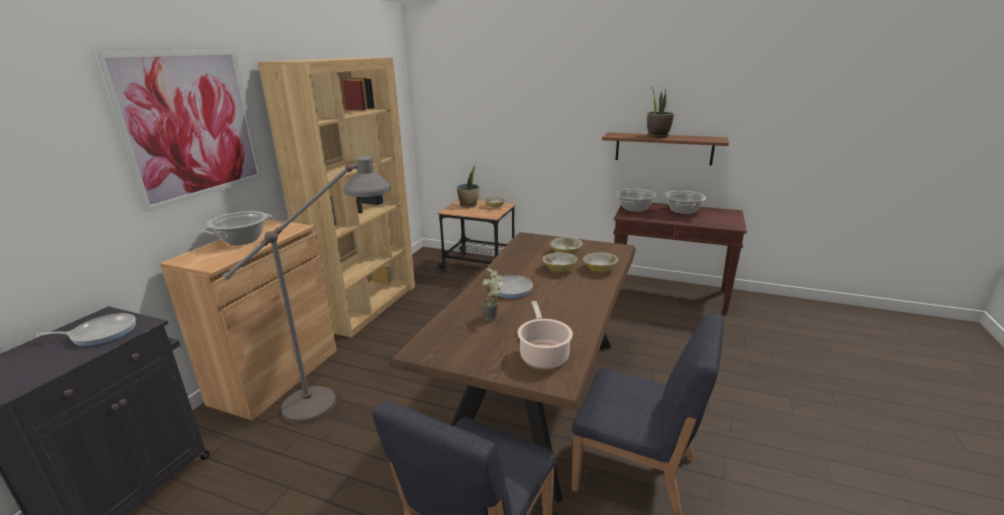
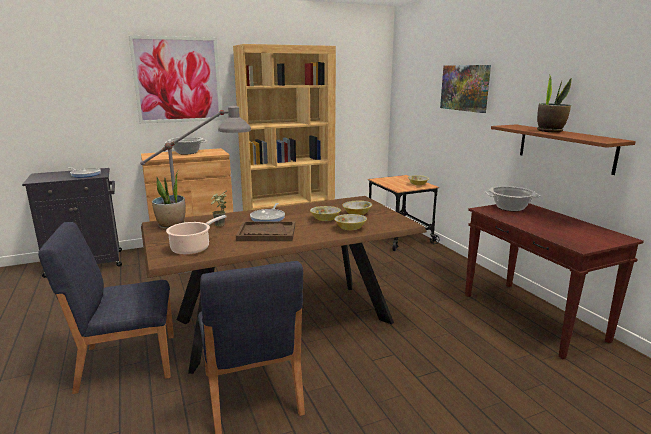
camera: 45 degrees right, 5 degrees down
potted plant [457,164,479,208] -> potted plant moved to [152,170,185,230]
cooking pot [664,191,706,214] -> none
none -> brown tray [236,221,295,241]
none -> picture [440,65,491,113]

